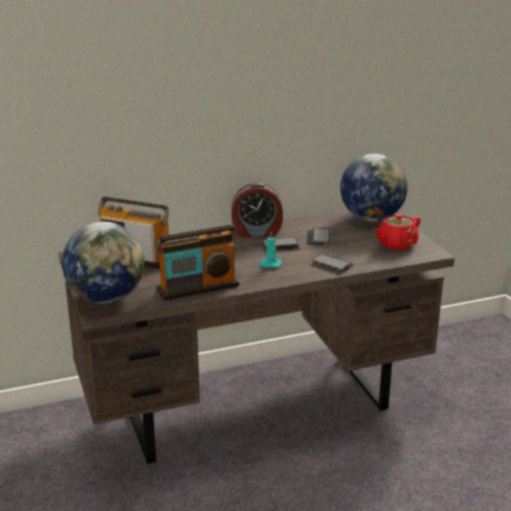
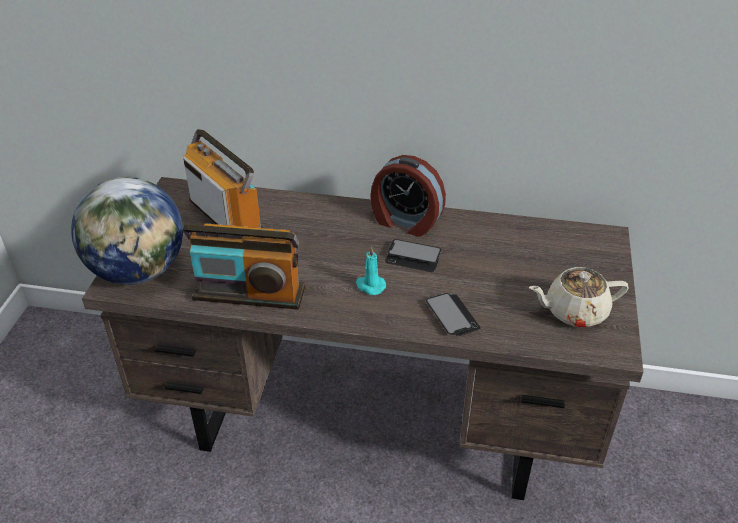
camera: 30 degrees right, 15 degrees up
phone [307,228,330,245] -> none
globe [340,154,408,221] -> none
red teapot [373,214,421,250] -> beige teapot [529,267,628,327]

